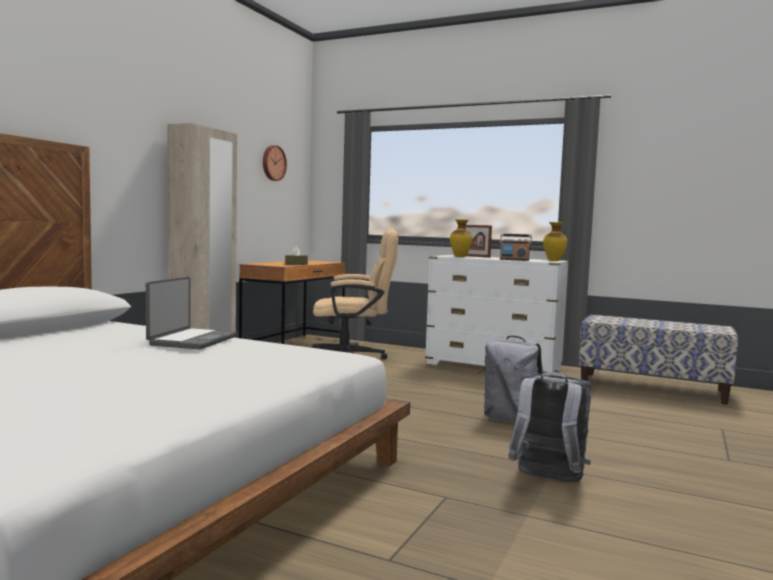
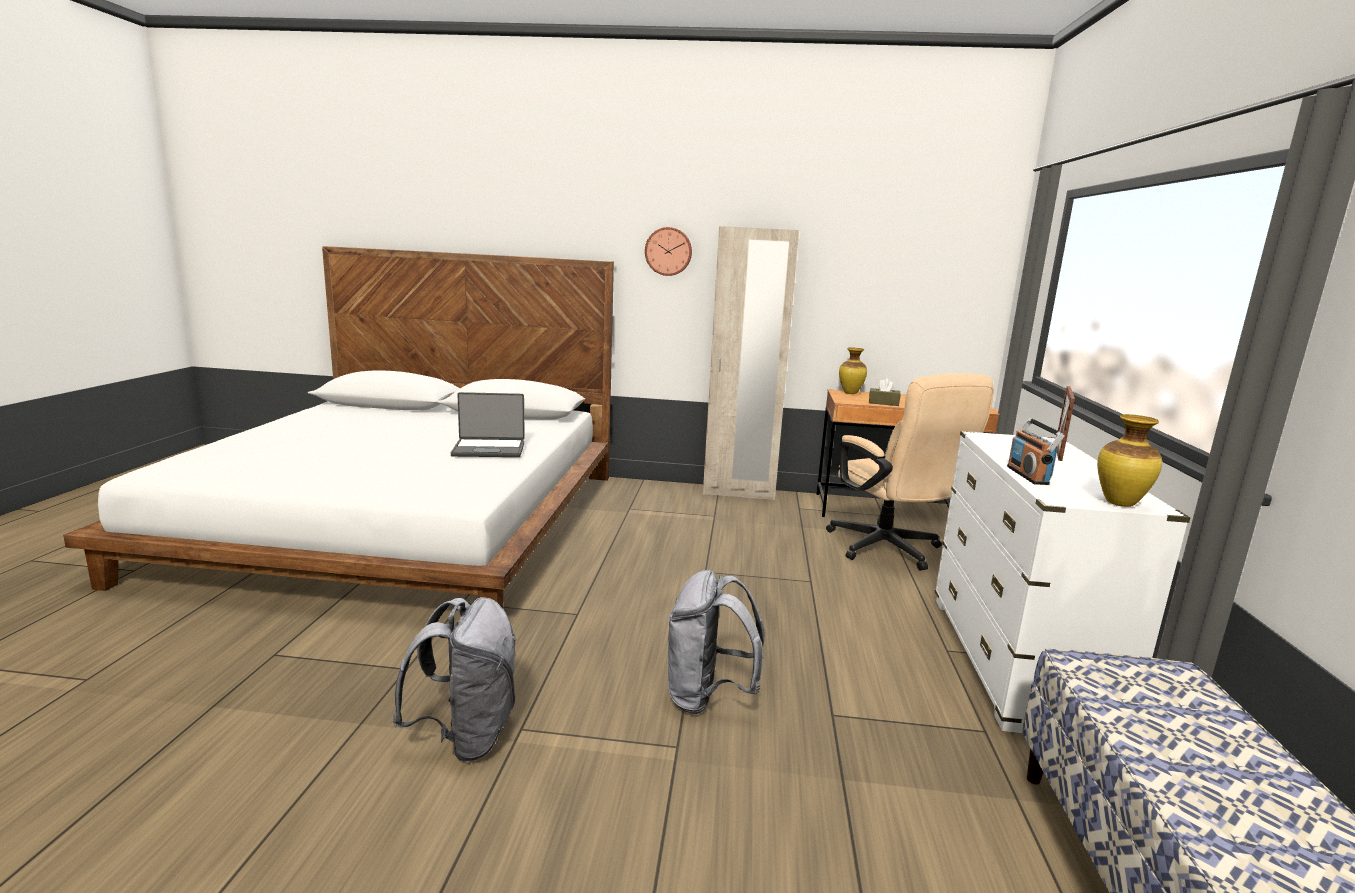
camera: 70 degrees right, 10 degrees up
wall clock [263,145,287,181] -> wall clock moved to [645,227,692,276]
vase [450,219,473,257] -> vase moved to [839,348,867,394]

